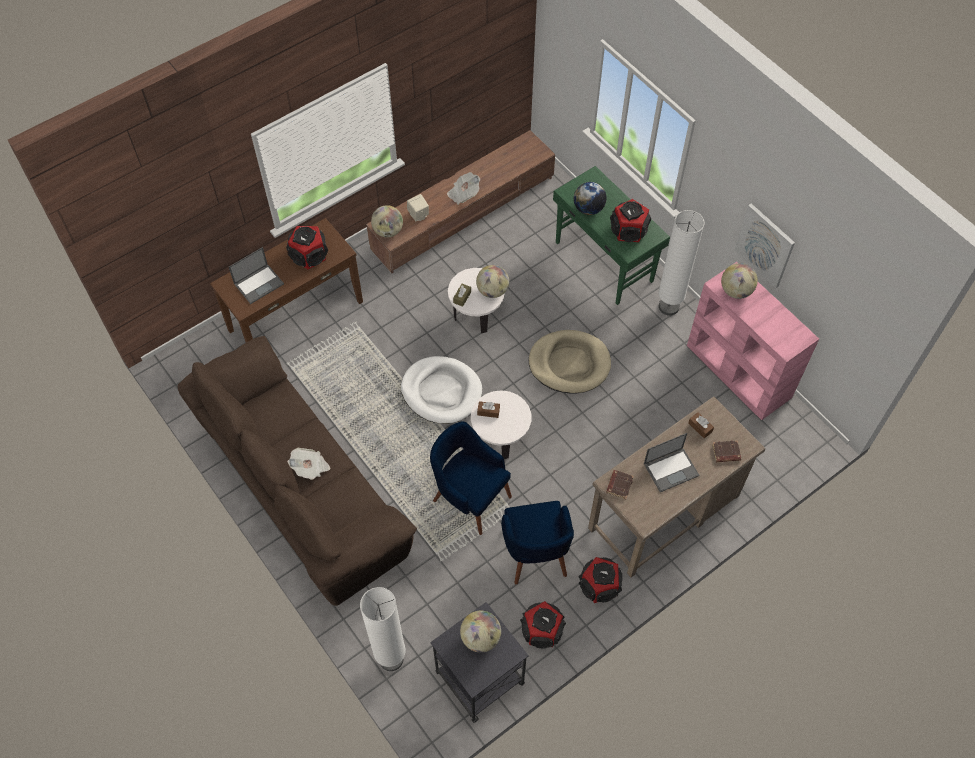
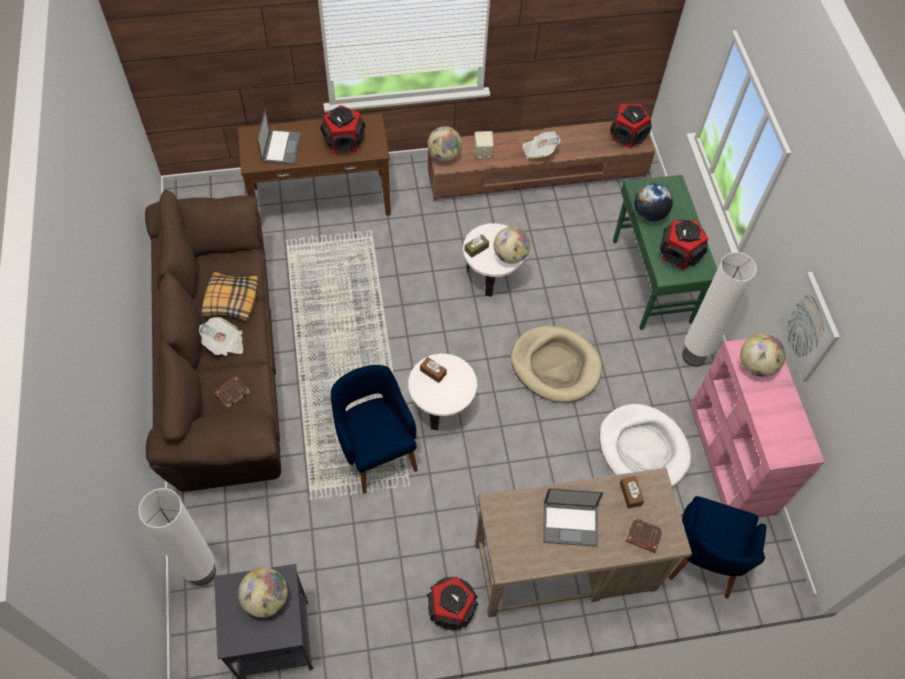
camera: 25 degrees right, 0 degrees up
laptop [229,247,284,304] -> laptop turned 75 degrees counterclockwise [257,109,301,165]
white dog bed [401,356,482,424] -> white dog bed moved to [599,404,691,487]
blue armchair [501,501,574,584] -> blue armchair moved to [668,496,766,599]
speaker [520,601,566,649] -> speaker moved to [610,104,652,148]
brown book [606,470,634,499] -> brown book moved to [214,376,250,408]
none -> pillow [202,272,258,321]

